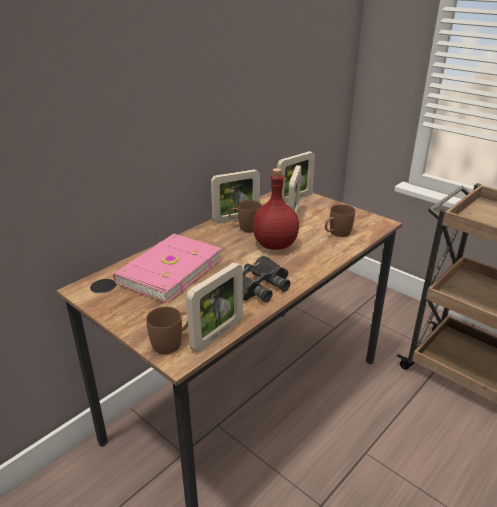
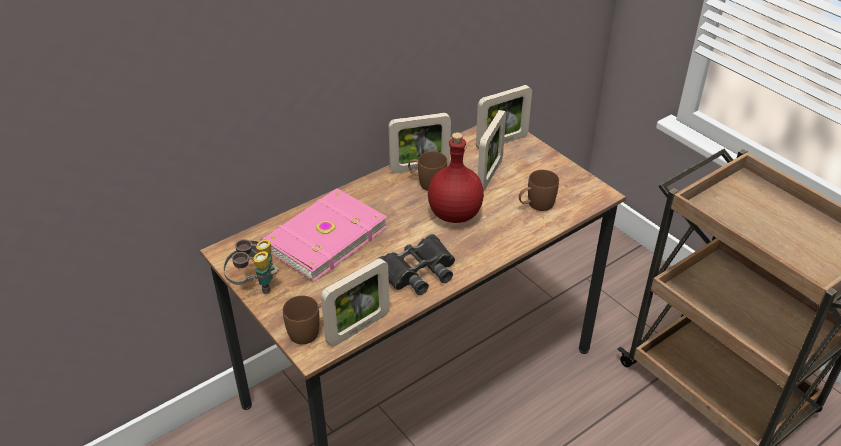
camera: 10 degrees right, 10 degrees up
none -> binoculars [223,239,279,294]

